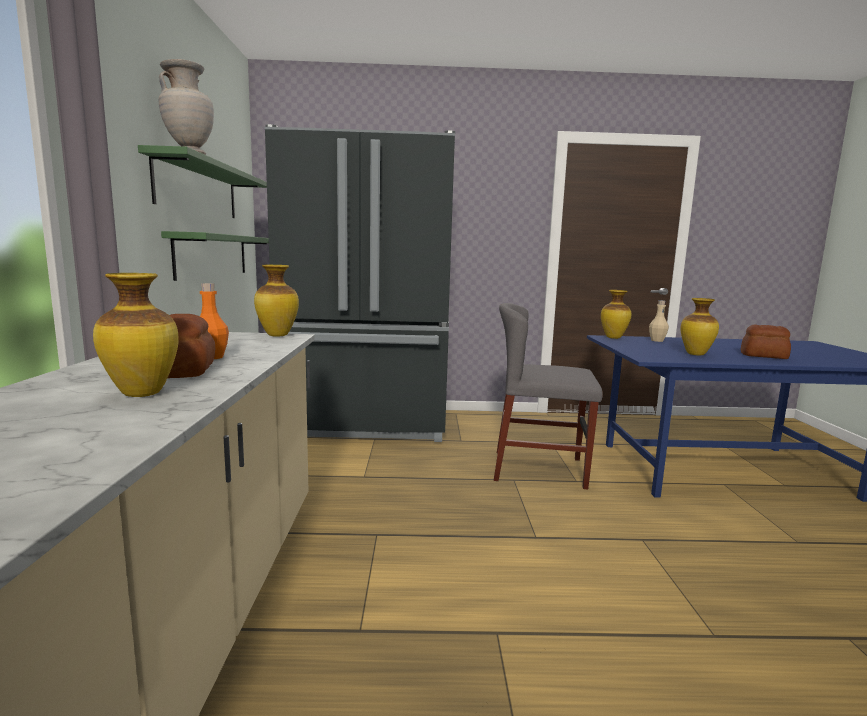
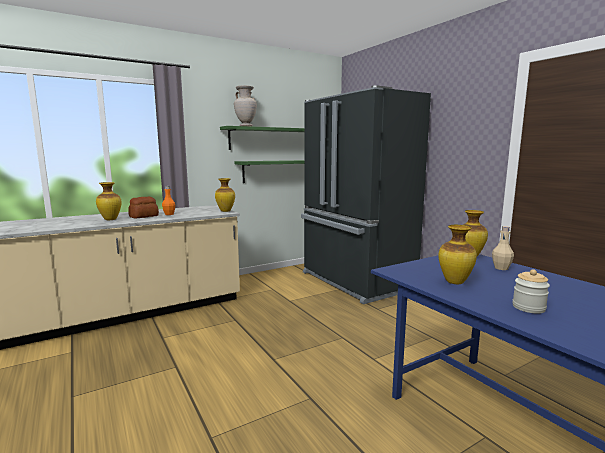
camera: 60 degrees right, 0 degrees up
grey chair [494,303,603,490] -> none
bread [741,325,791,359] -> jar [512,269,550,313]

